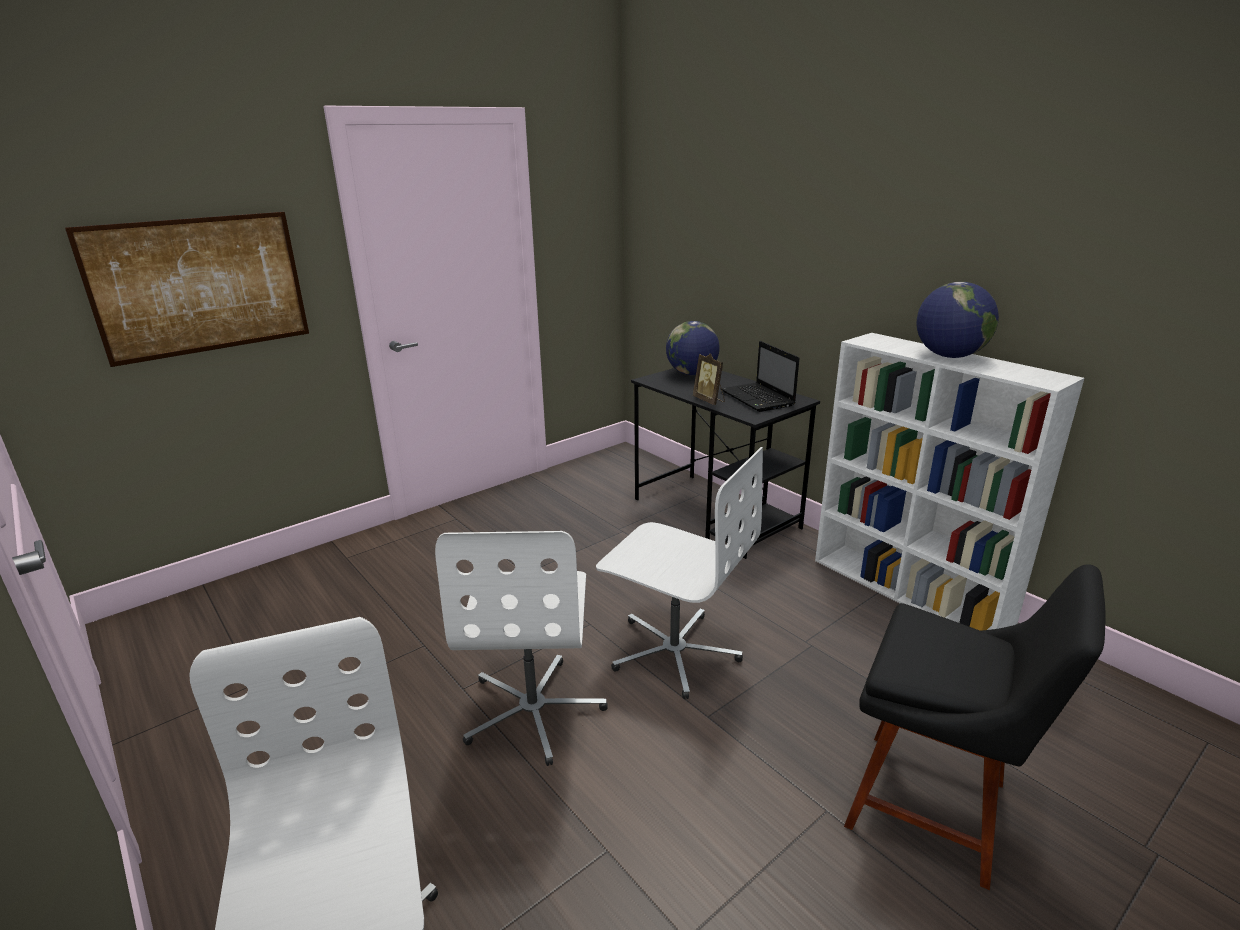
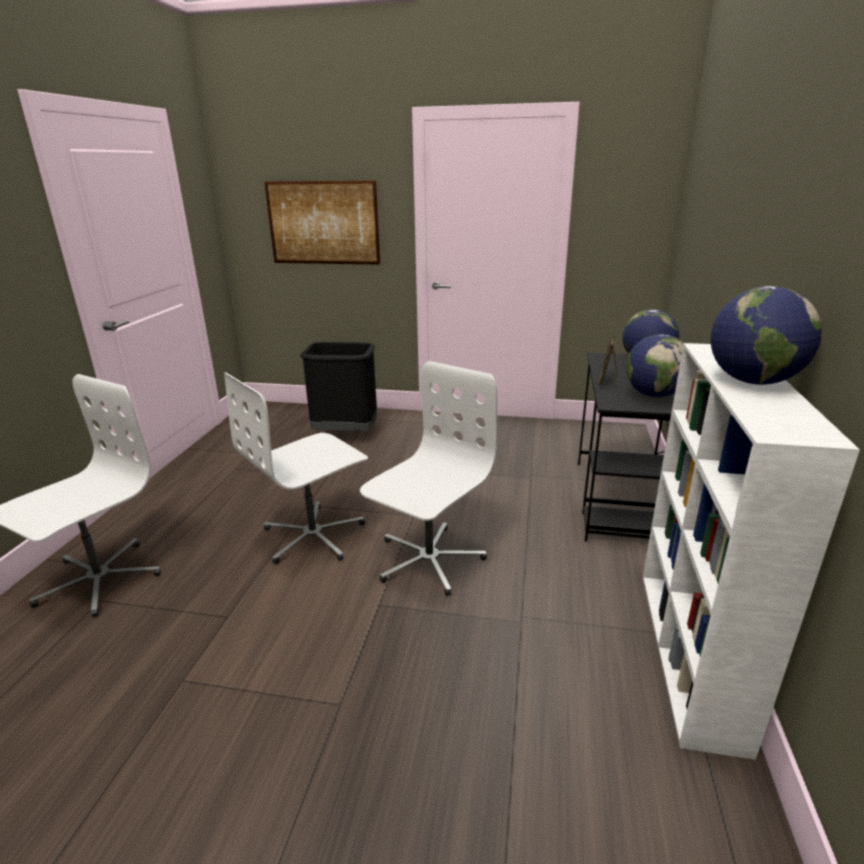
camera: 50 degrees right, 0 degrees up
white office chair [596,447,763,699] -> white office chair turned 135 degrees counterclockwise [360,361,497,596]
laptop [722,341,799,412] -> globe [626,334,684,398]
black chair [844,564,1106,890] -> none
none -> black trash can [300,342,377,431]

